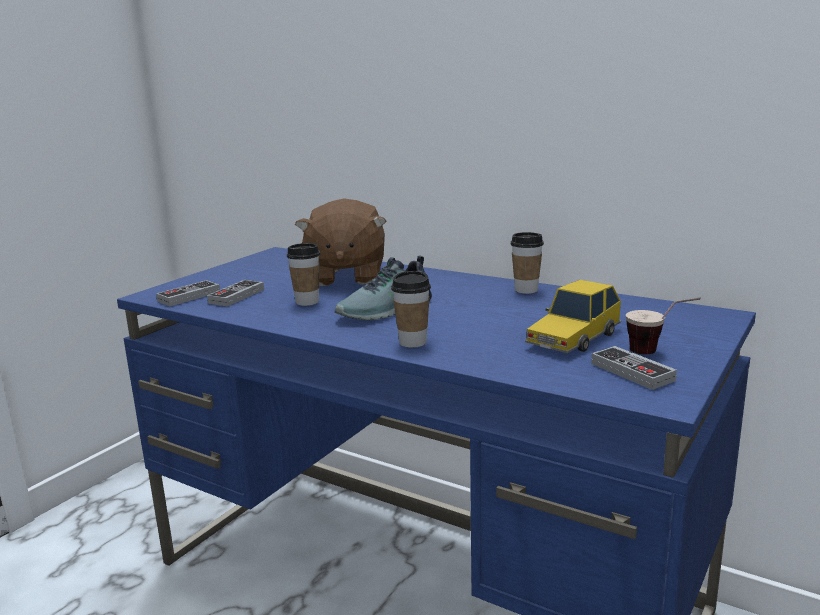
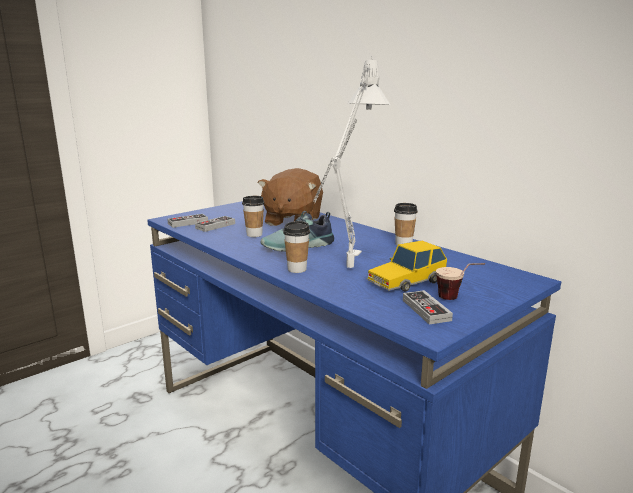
camera: 15 degrees right, 0 degrees up
none -> grey table lamp [314,56,390,268]

